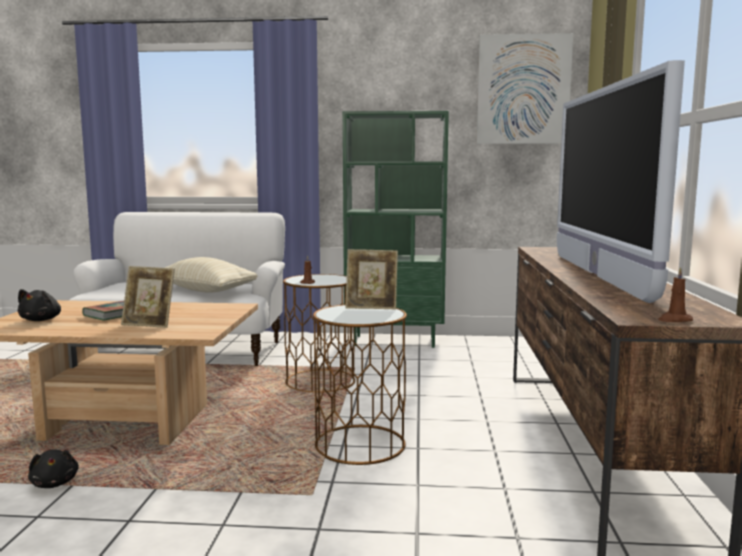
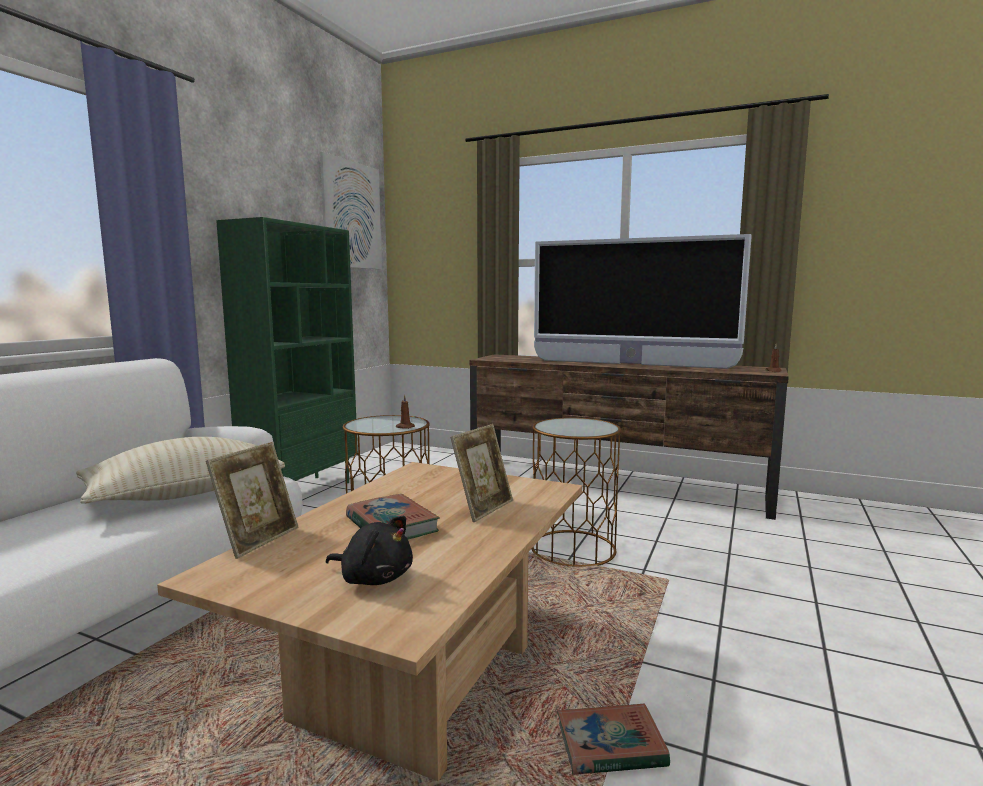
camera: 70 degrees left, 0 degrees up
black plush toy [28,449,79,488] -> book [557,704,670,775]
picture frame [346,249,398,309] -> picture frame moved to [206,442,298,559]

